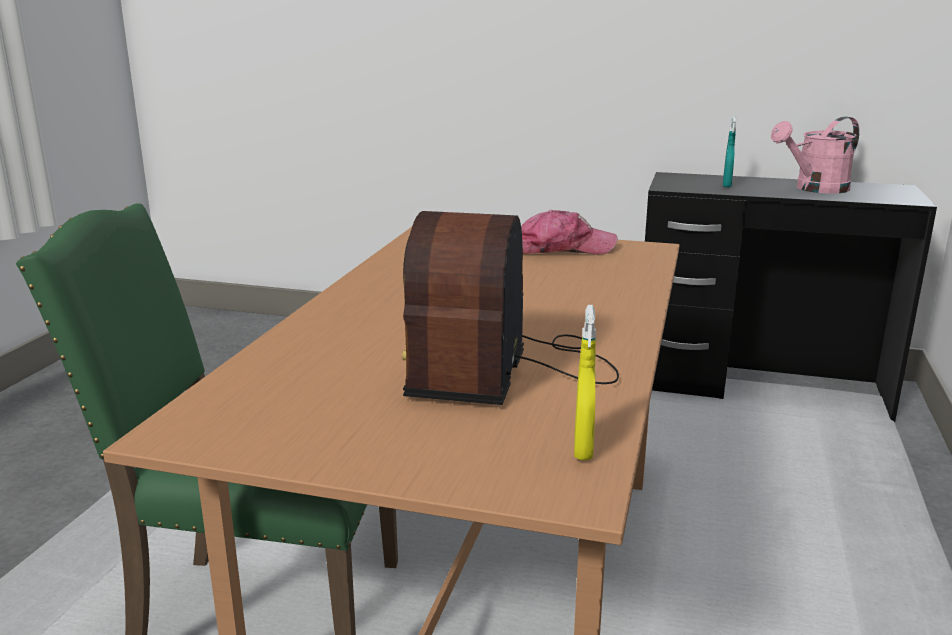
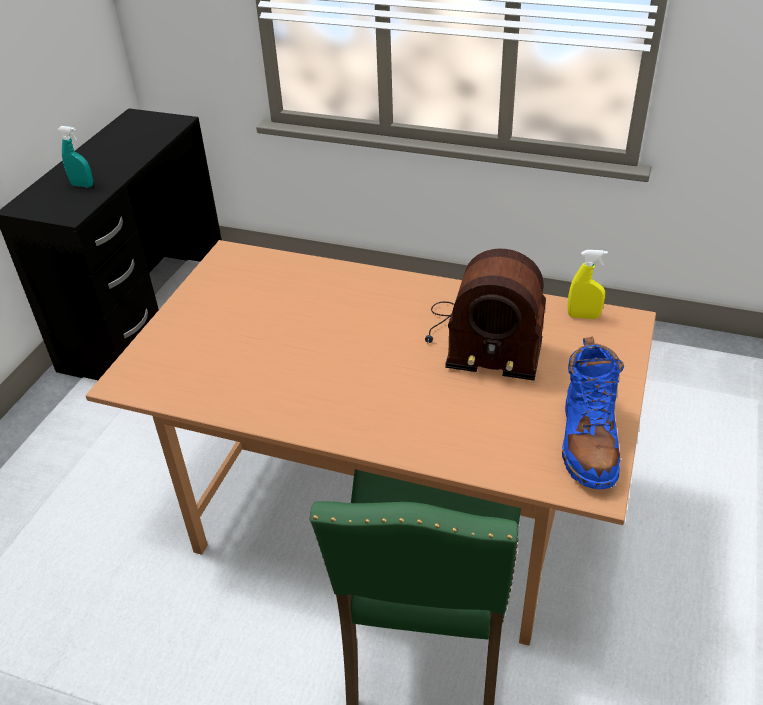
camera: 85 degrees left, 20 degrees up
cap [521,210,617,255] -> none
pink watering can [771,117,859,194] -> none
none -> blue boot [562,336,624,489]

